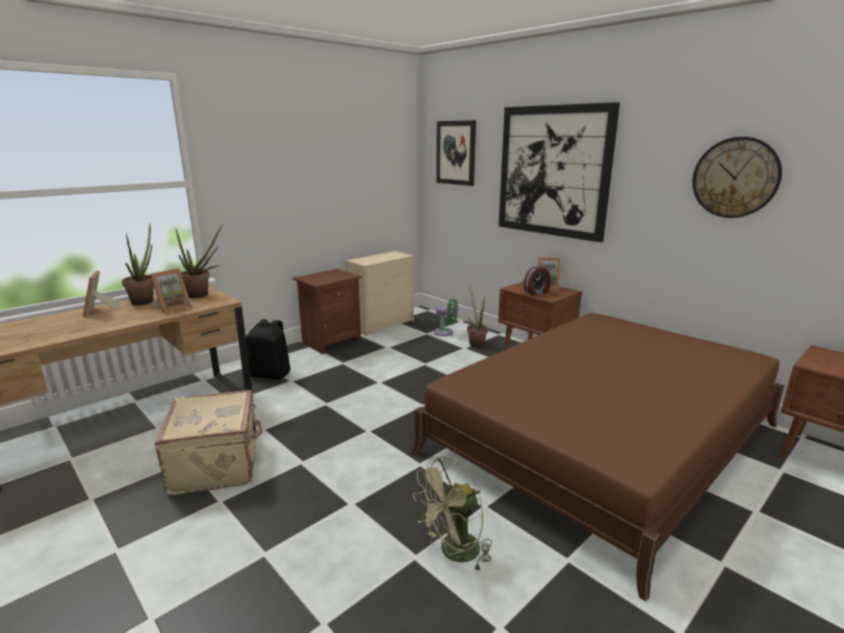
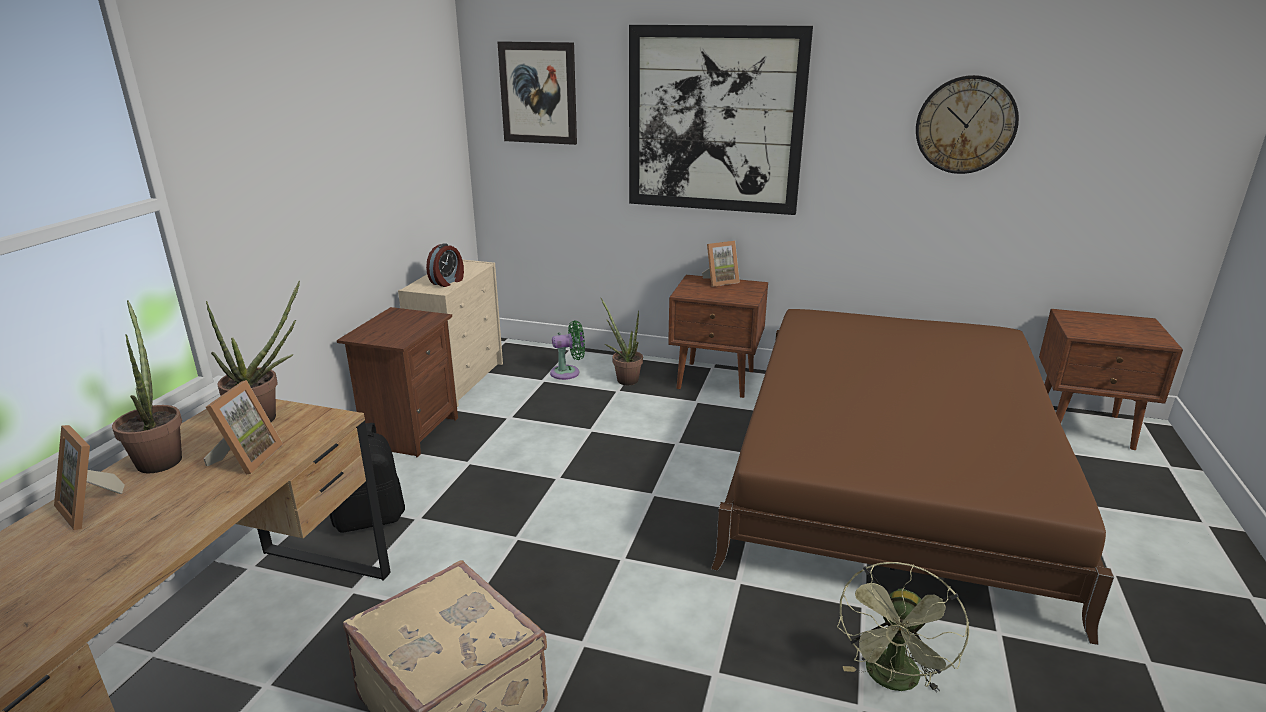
camera: 30 degrees left, 5 degrees up
alarm clock [524,266,550,296] -> alarm clock moved to [426,243,464,287]

